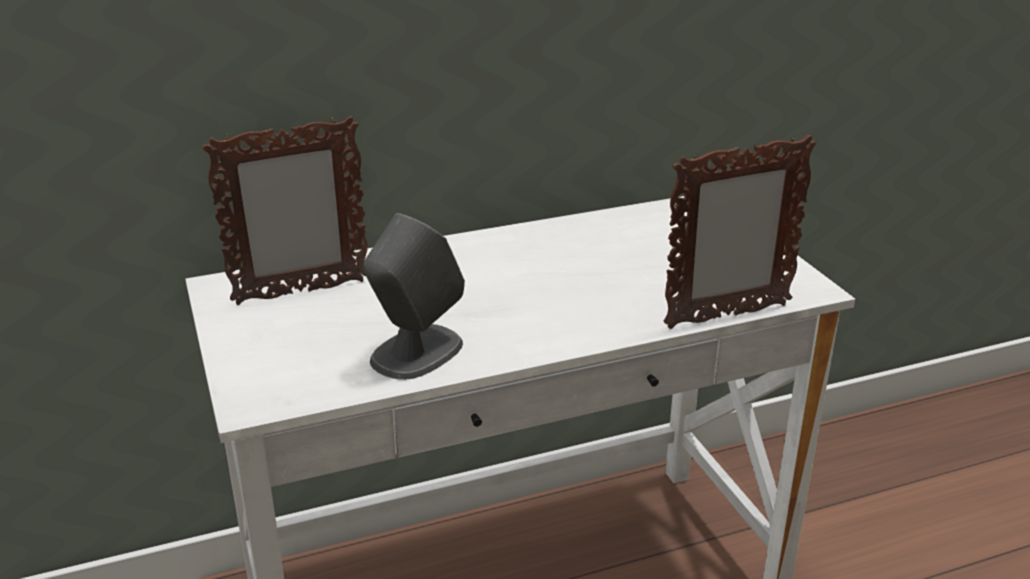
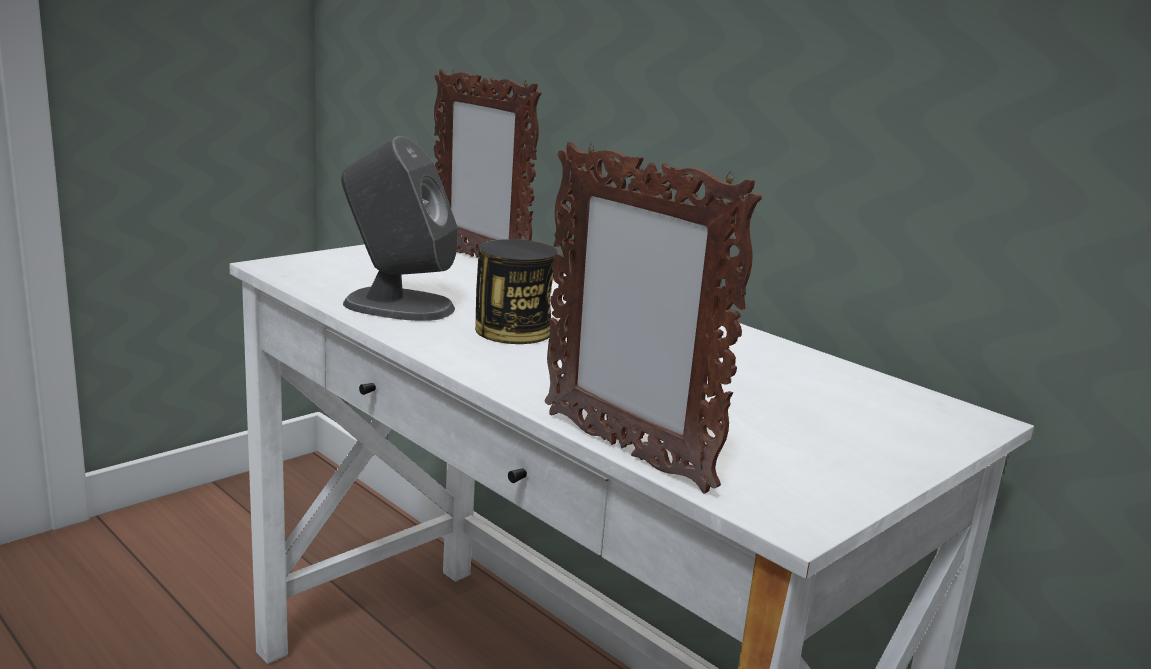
camera: 65 degrees right, 10 degrees down
none -> can [475,239,558,344]

